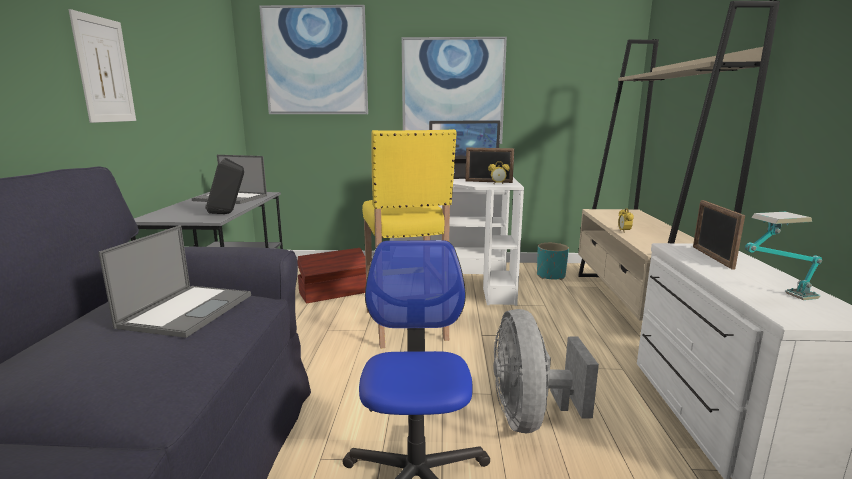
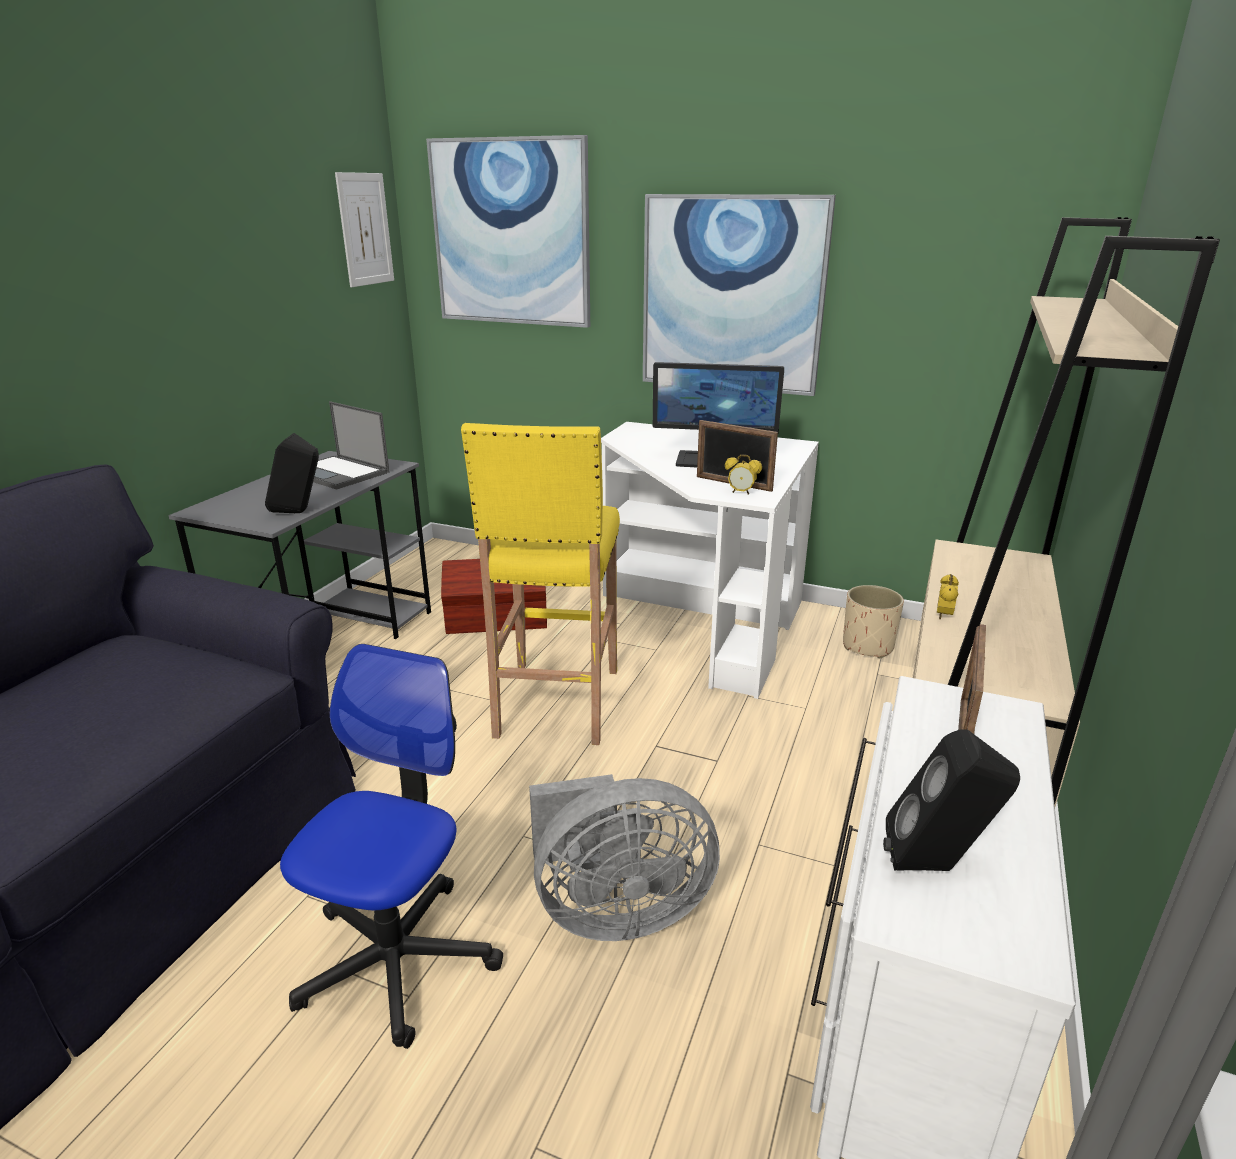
camera: 20 degrees right, 10 degrees up
picture [68,9,136,123] -> picture moved to [335,172,394,287]
laptop [98,225,251,338] -> none
grey fan [493,309,599,433] -> grey fan turned 120 degrees counterclockwise [529,774,720,941]
turquoise planter [537,243,569,280] -> beige planter [843,585,904,659]
table lamp [745,212,822,300] -> black speaker [883,729,1020,871]

